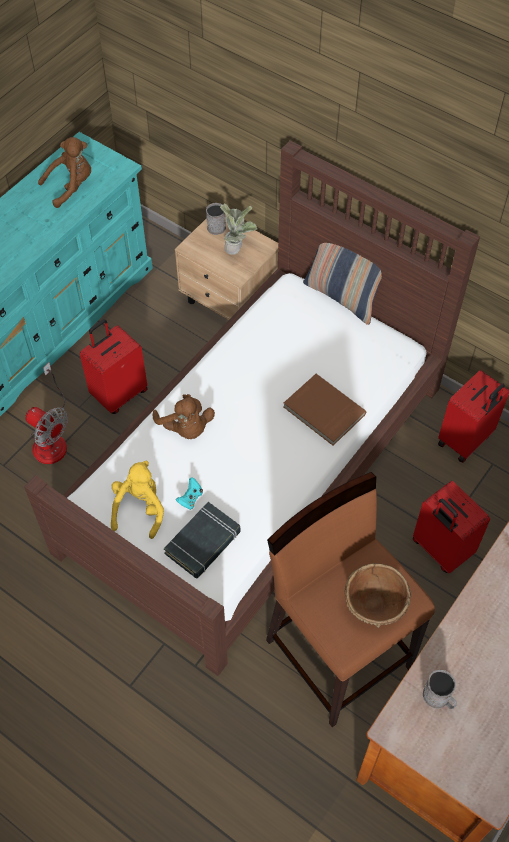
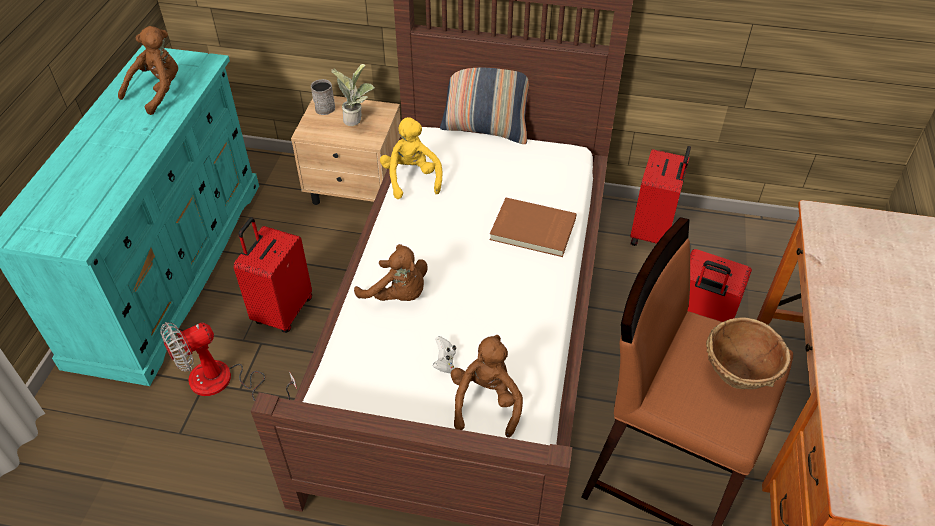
camera: 25 degrees left, 10 degrees down
fan [25,363,68,464] -> fan turned 135 degrees clockwise [160,322,297,401]
yellow plush toy [111,460,164,539] -> yellow plush toy moved to [380,117,443,199]
black book [164,502,240,579] -> brown plush toy [451,334,523,438]
turquoise game controller [176,478,203,510] -> white game controller [433,336,456,373]
grey mug [423,670,457,709] -> none

